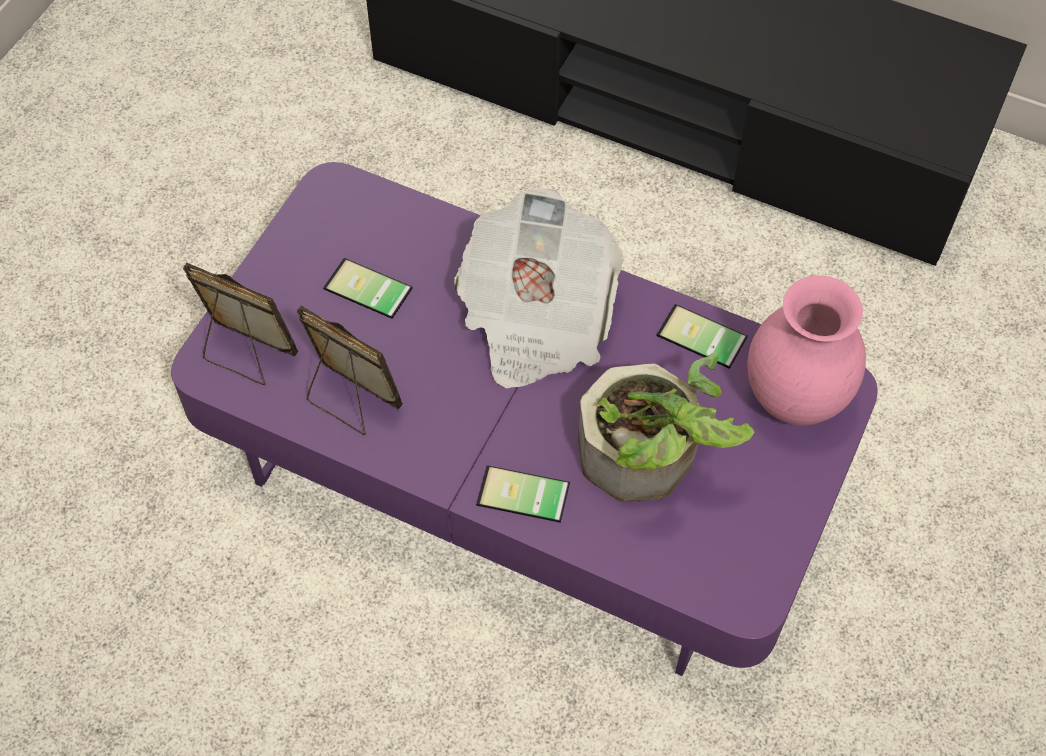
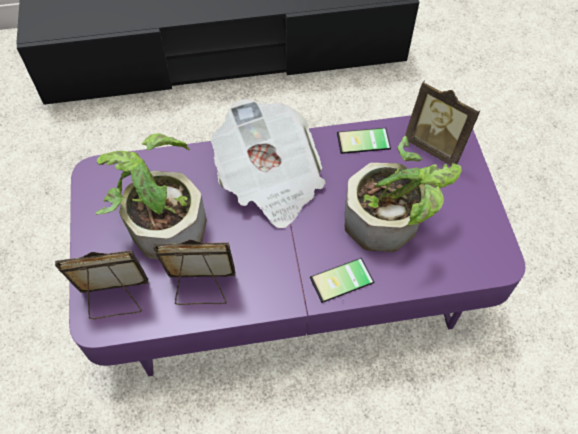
camera: 35 degrees left, 0 degrees up
phone [323,258,412,319] -> potted plant [95,133,207,260]
pink vase [747,275,866,425] -> picture frame [405,80,481,166]

